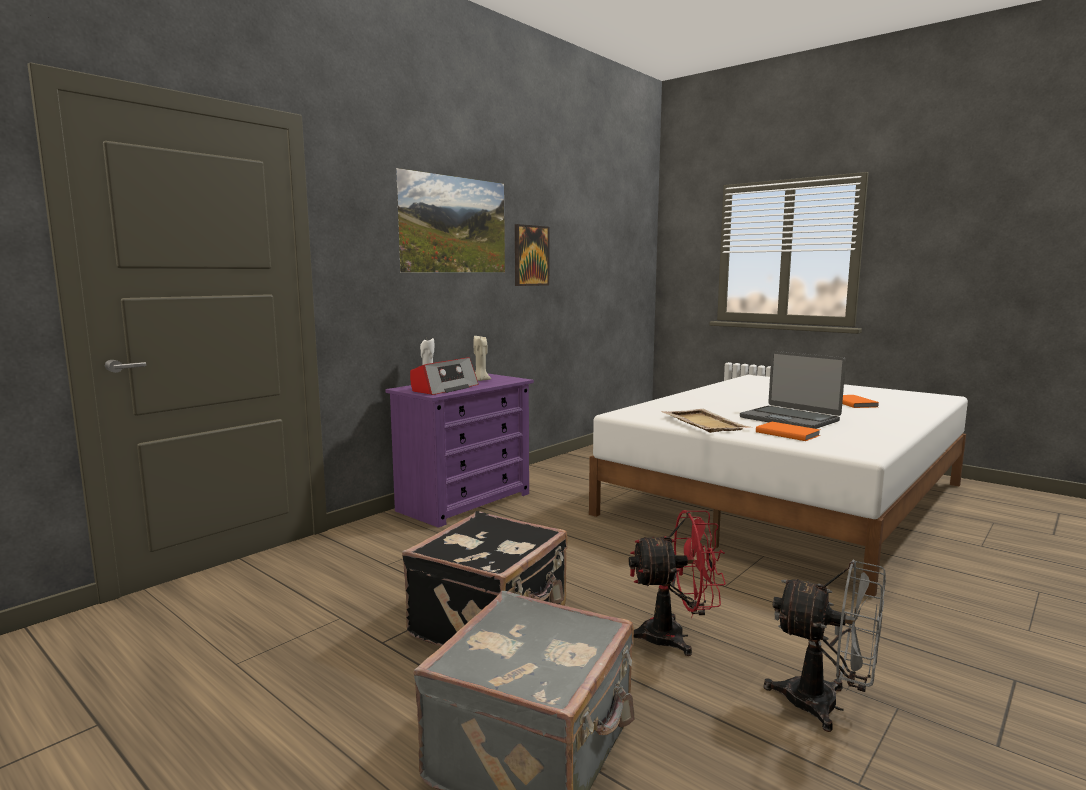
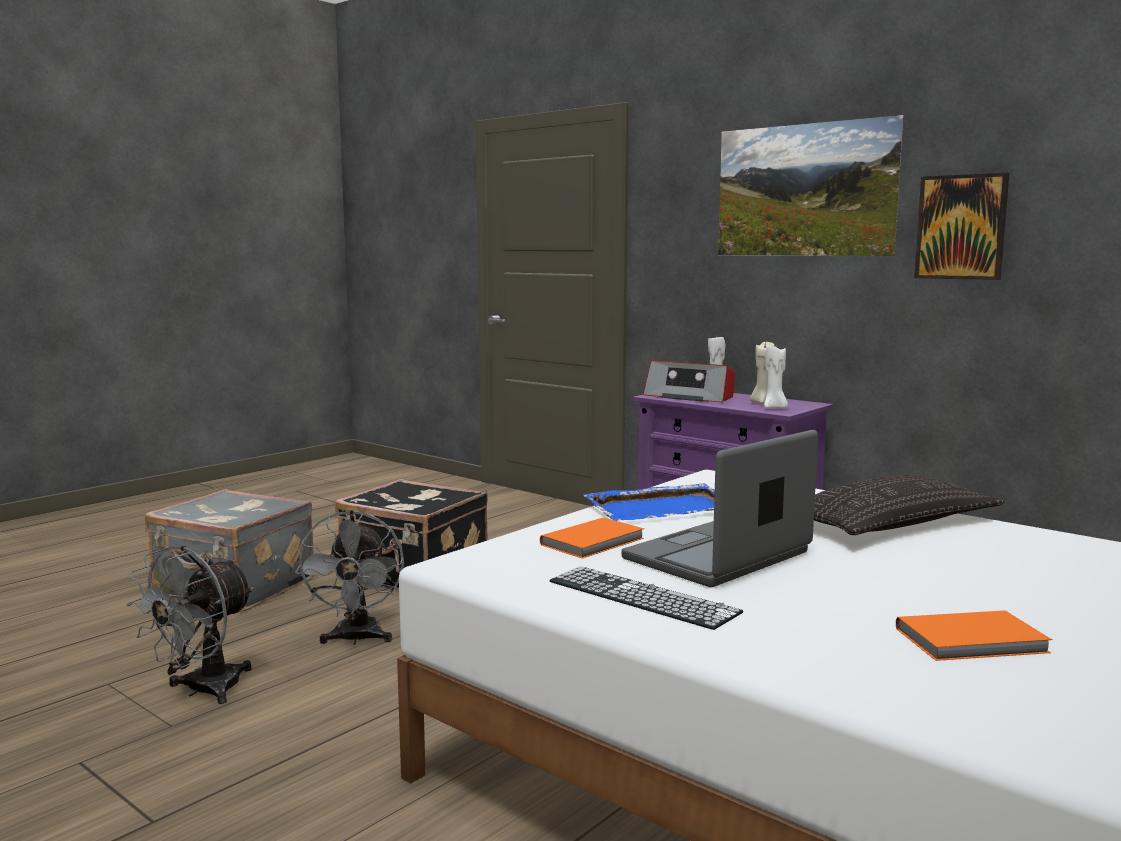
camera: 90 degrees right, 0 degrees up
red fan [629,510,726,656] -> grey fan [295,510,404,645]
beige tray [661,409,753,433] -> blue tray [583,483,715,521]
none -> keyboard [550,567,743,630]
none -> white candle [764,344,788,408]
none -> pillow [814,475,1004,535]

